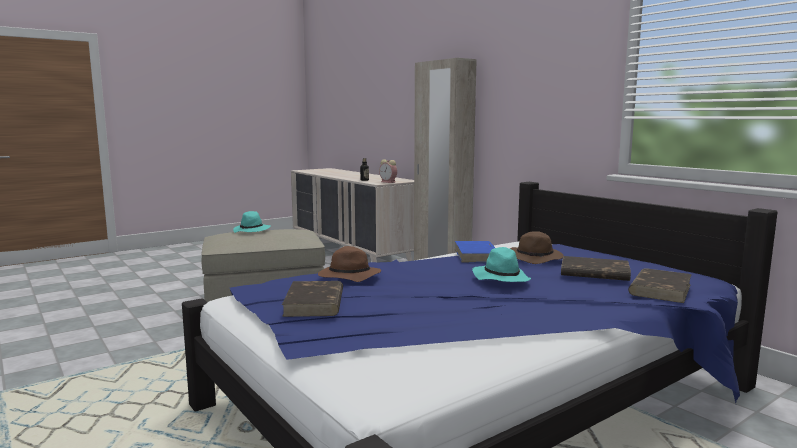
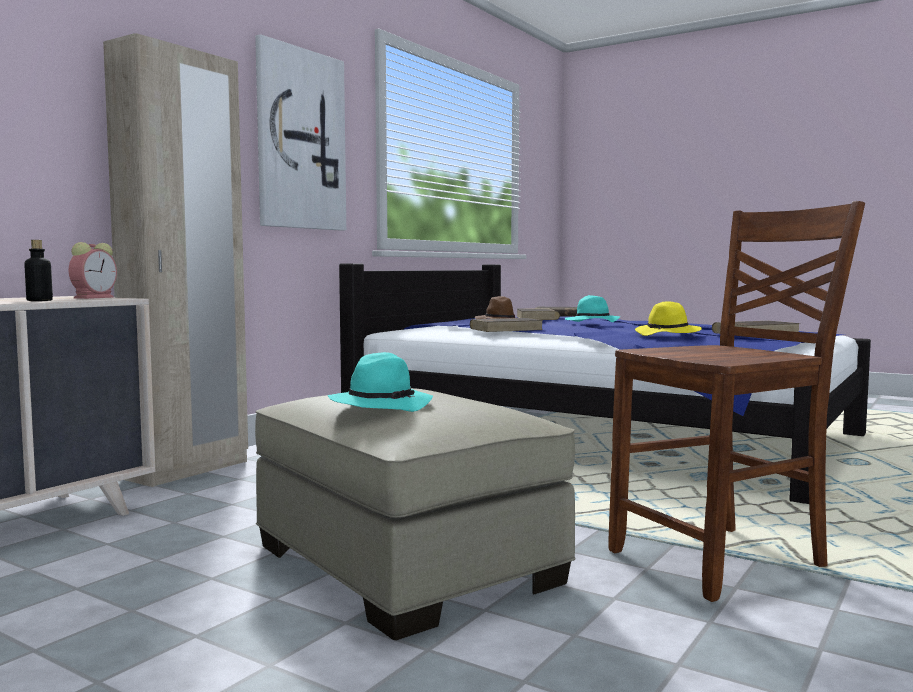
camera: 110 degrees left, 5 degrees down
brown hat [318,246,381,282] -> yellow hat [635,302,702,336]
blue book [455,241,495,263] -> brown book [470,318,544,332]
none -> picture [255,34,346,231]
none -> brown chair [608,201,865,602]

